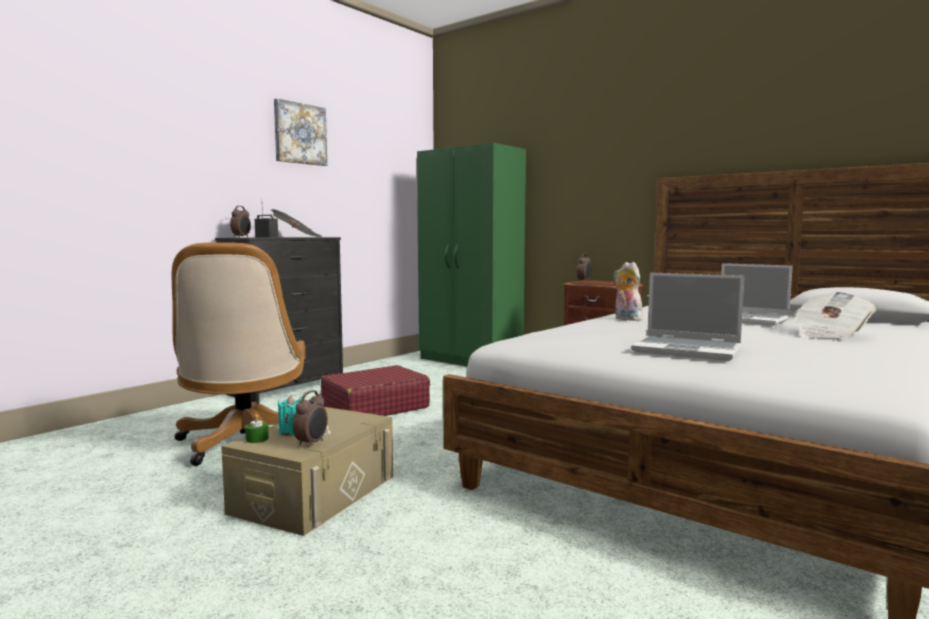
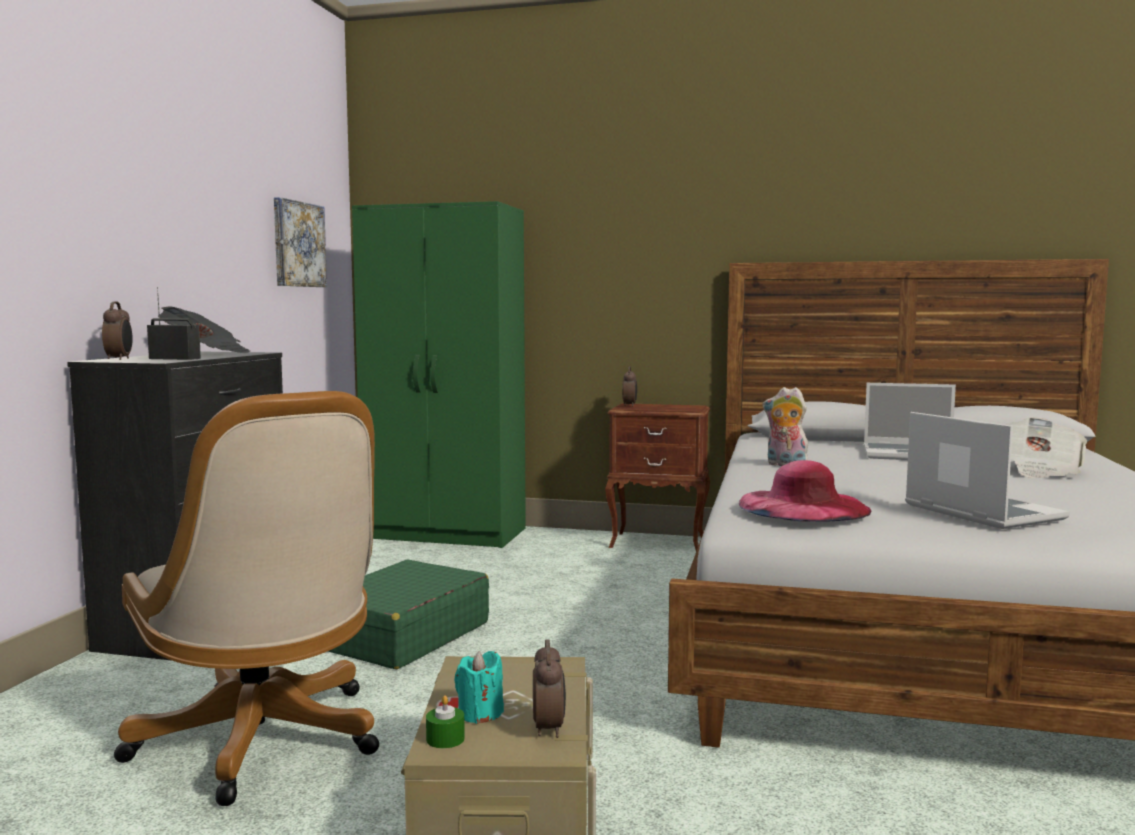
camera: 25 degrees left, 0 degrees up
picture [274,99,327,166] -> picture moved to [274,197,327,287]
red suitcase [321,365,430,416] -> green suitcase [328,560,489,669]
laptop [631,273,745,361] -> laptop turned 120 degrees counterclockwise [905,412,1070,529]
none -> pink hat [739,460,871,522]

